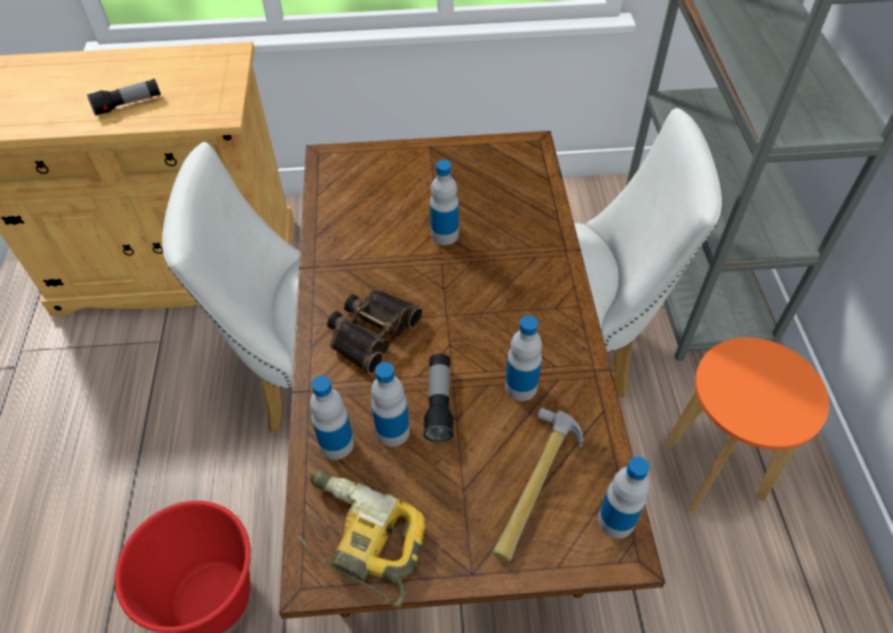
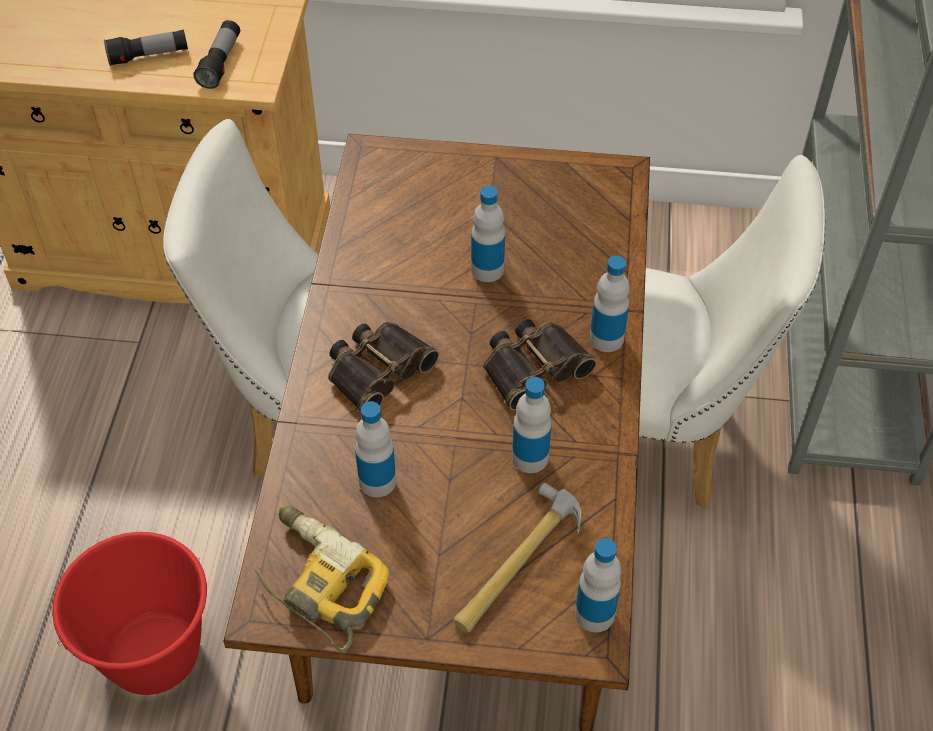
camera: 10 degrees right, 0 degrees up
bottle [310,375,354,460] -> bottle moved to [590,256,630,352]
flashlight [423,353,454,442] -> flashlight moved to [193,20,240,89]
orange stool [664,338,829,513] -> none
none -> binoculars [483,319,597,411]

